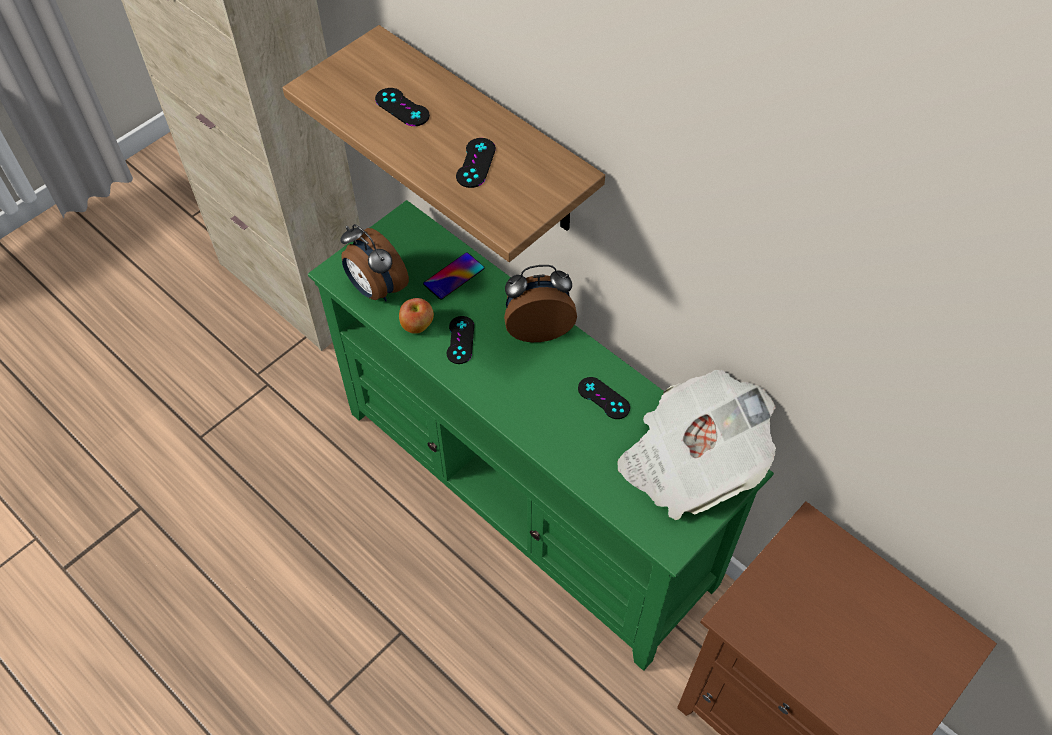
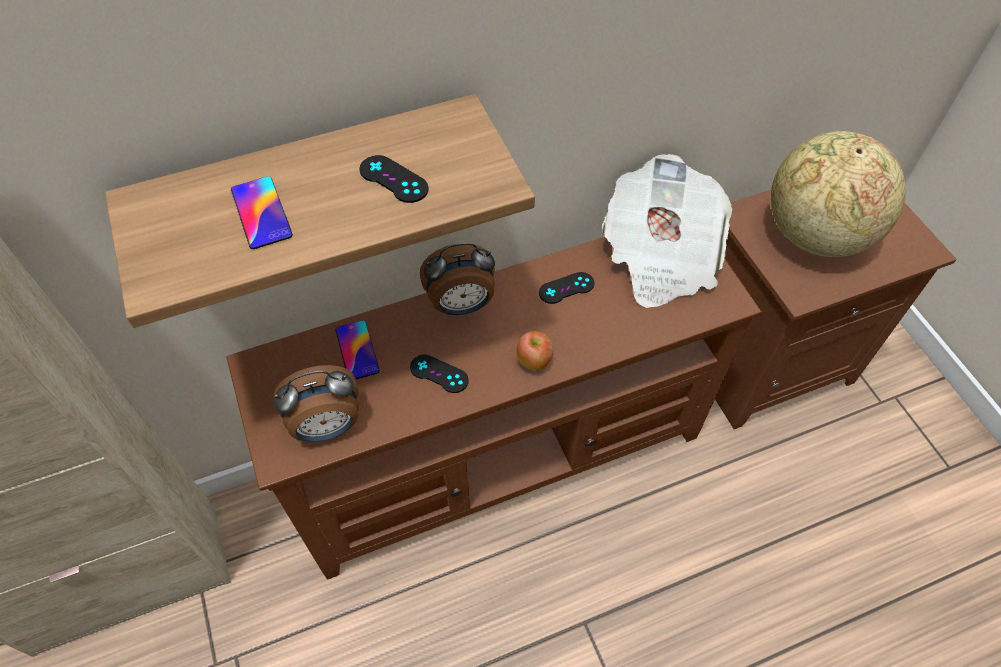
camera: 65 degrees left, 0 degrees up
green tv stand [308,200,774,671] -> brown tv stand [226,237,763,580]
black game controller [375,88,430,126] -> phone [231,176,293,249]
apple [399,298,434,334] -> apple moved to [517,331,553,371]
alarm clock [504,265,577,342] -> alarm clock turned 120 degrees counterclockwise [420,243,495,315]
none -> globe [771,131,906,257]

